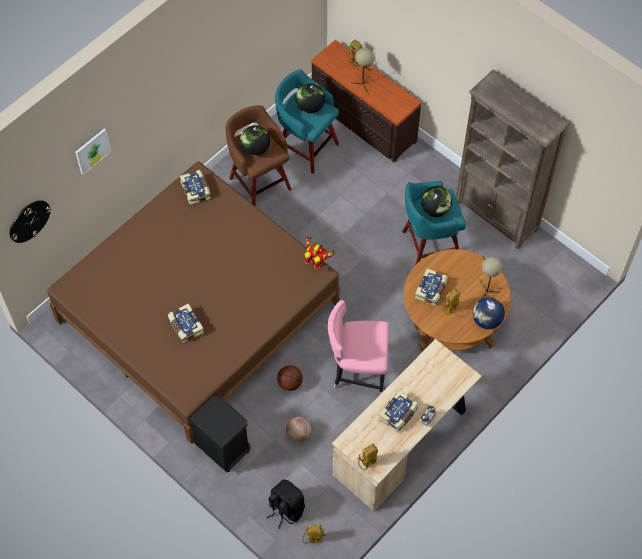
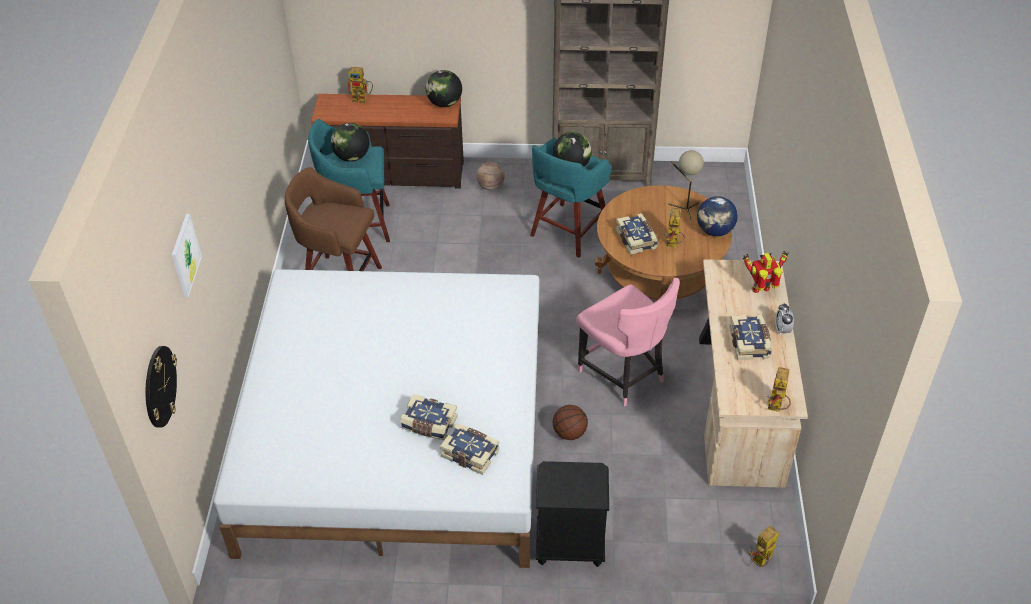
camera: 40 degrees left, 15 degrees down
brown bed [47,162,340,444] -> white bed [213,269,539,568]
book [180,170,211,206] -> book moved to [440,423,500,475]
globe [240,125,270,156] -> globe moved to [426,70,462,107]
black backpack [266,479,305,528] -> none
basketball [286,417,312,443] -> basketball moved to [476,162,505,190]
toy robot [305,236,335,269] -> toy robot moved to [743,251,789,293]
pink chair [328,300,389,394] -> pink chair turned 90 degrees counterclockwise [576,278,680,406]
beige table lamp [352,48,374,95] -> none

